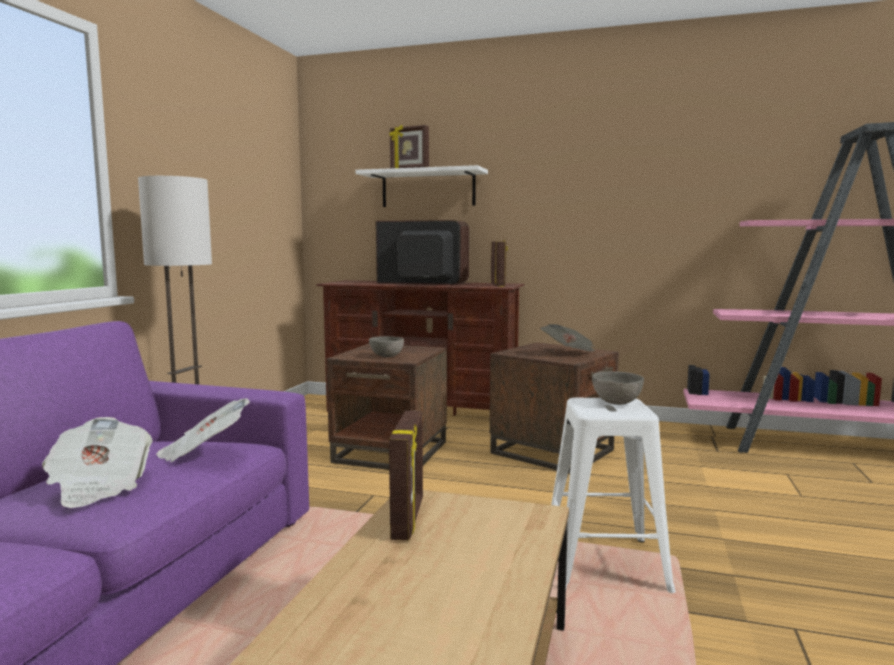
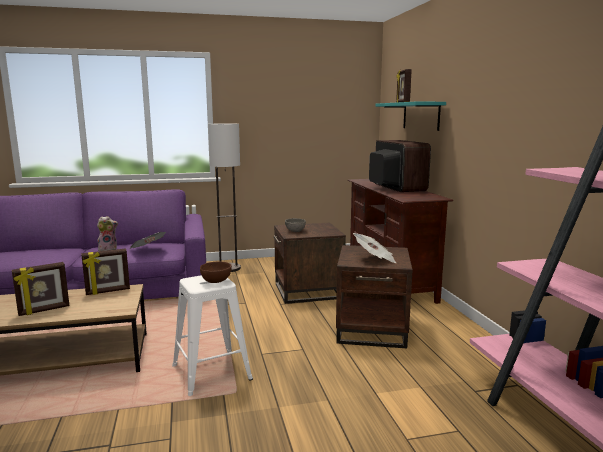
camera: 60 degrees right, 5 degrees up
newspaper [42,417,153,508] -> plush toy [97,216,118,251]
white shelf [355,165,488,207] -> turquoise shelf [375,102,446,131]
picture frame [491,240,508,287] -> picture frame moved to [12,262,70,316]
grey bowl [592,371,644,405] -> brown bowl [200,262,232,283]

